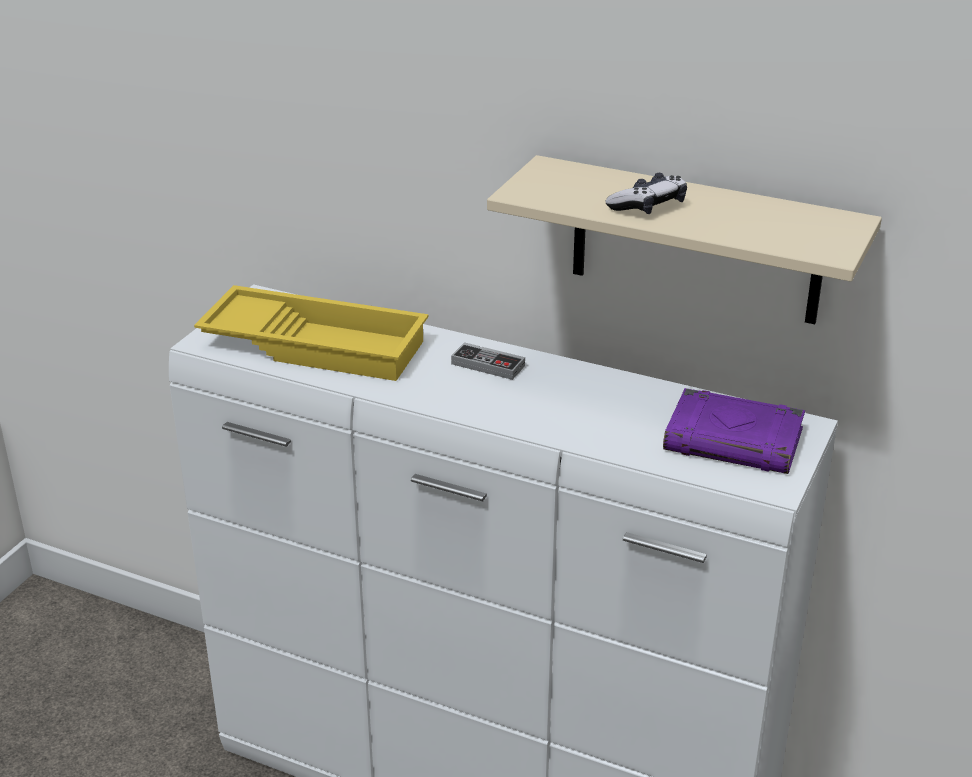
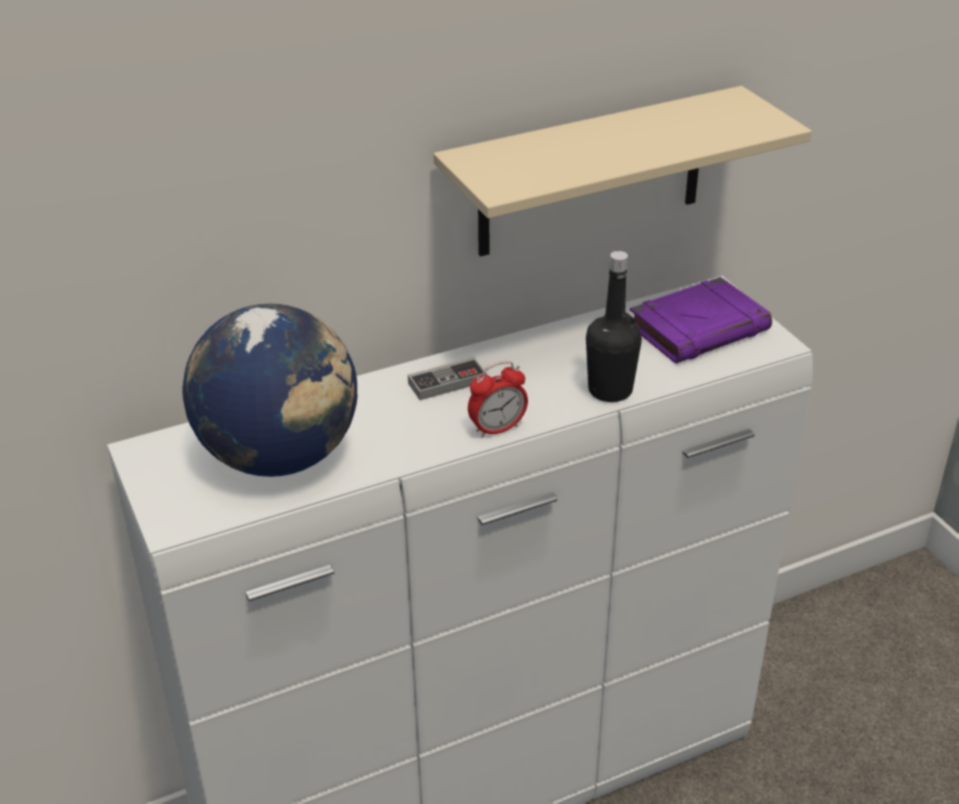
camera: 50 degrees left, 5 degrees up
yellow tray [194,285,428,381] -> globe [183,304,357,477]
game controller [605,173,687,214] -> none
none -> alarm clock [468,361,528,438]
none -> black bottle [586,251,642,402]

